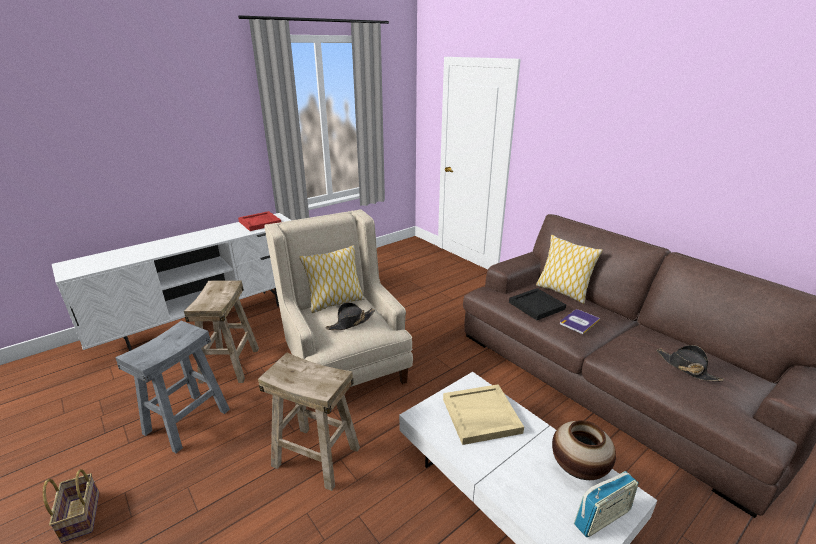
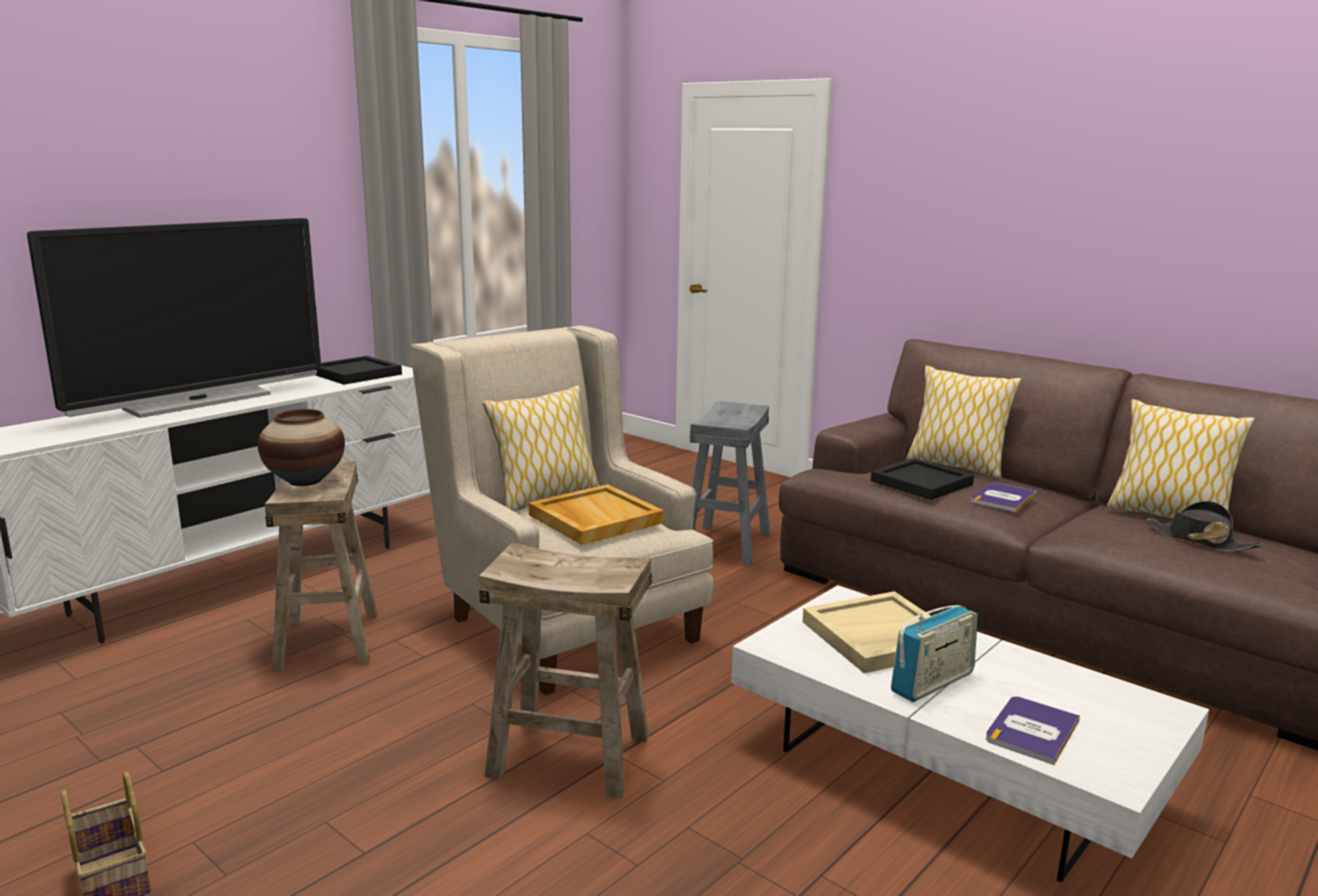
camera: 10 degrees left, 10 degrees down
grey stool [115,321,230,453] -> grey stool moved to [690,401,771,567]
red tray [238,211,281,231] -> black tray [316,356,402,385]
black hat [326,302,375,330] -> beige tray [529,484,664,545]
vase [552,420,616,480] -> vase moved to [258,409,345,486]
radio [574,471,638,537] -> radio moved to [891,605,978,702]
none -> television [27,218,321,418]
none -> book [986,696,1080,765]
none -> pillow [1107,399,1255,519]

